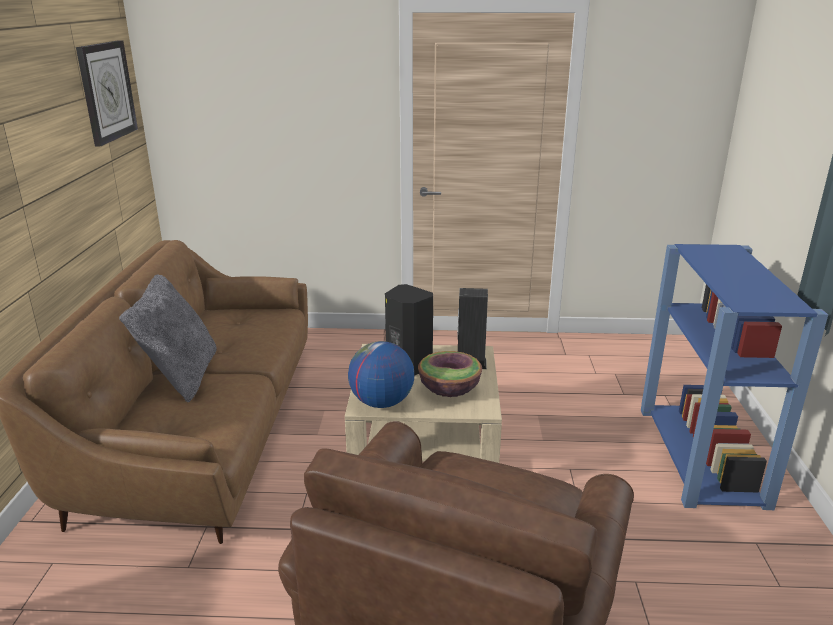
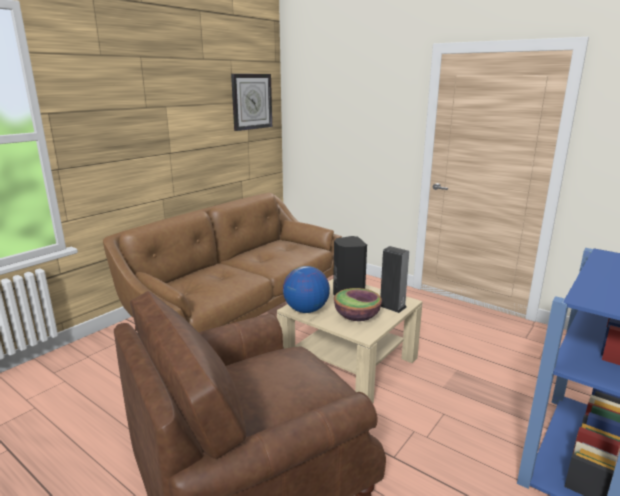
camera: 35 degrees right, 5 degrees down
grey pillow [119,275,217,402] -> none

